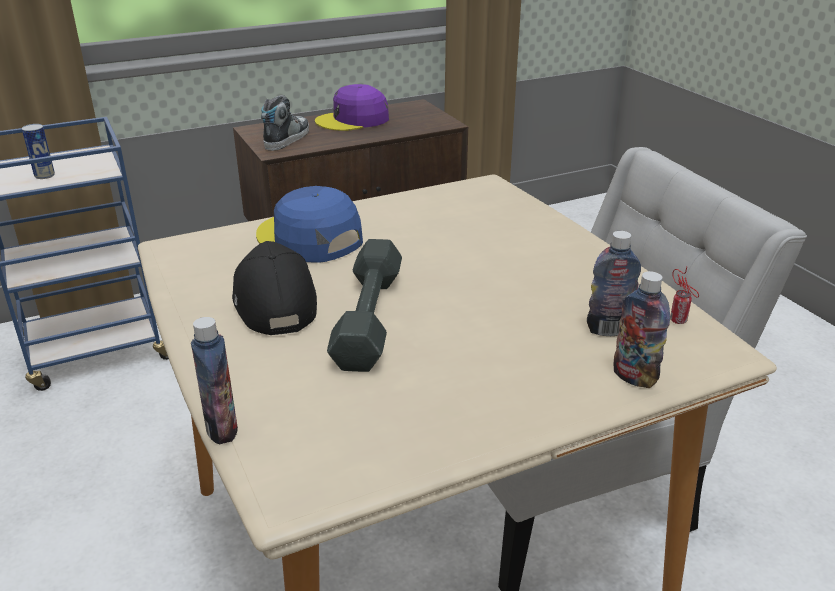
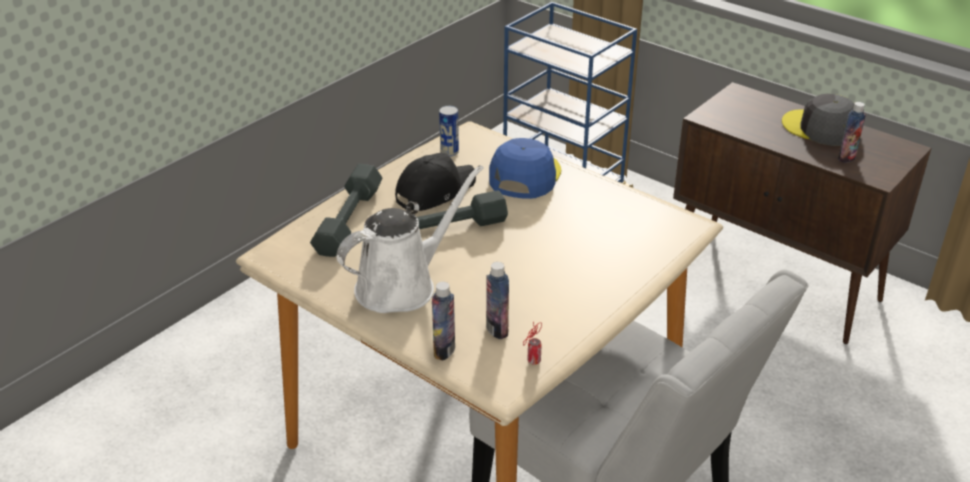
camera: 65 degrees right, 5 degrees up
can [22,124,55,179] -> can moved to [439,106,459,157]
bottle [191,317,238,444] -> bottle moved to [838,102,866,163]
shoe [261,95,309,151] -> none
purple cap [315,84,389,131] -> grey cap [782,94,854,146]
none -> grey dumbbell [310,164,382,257]
none -> white watering can [336,165,484,313]

